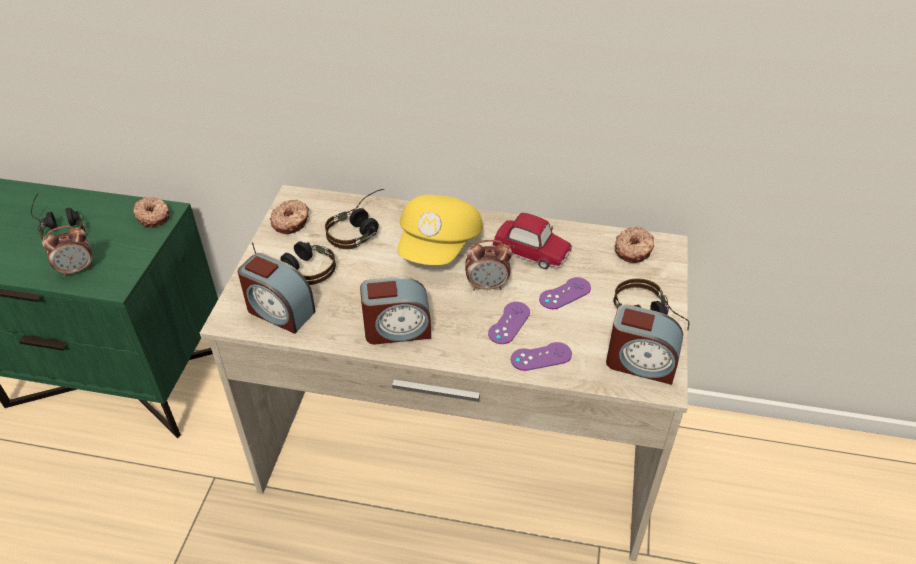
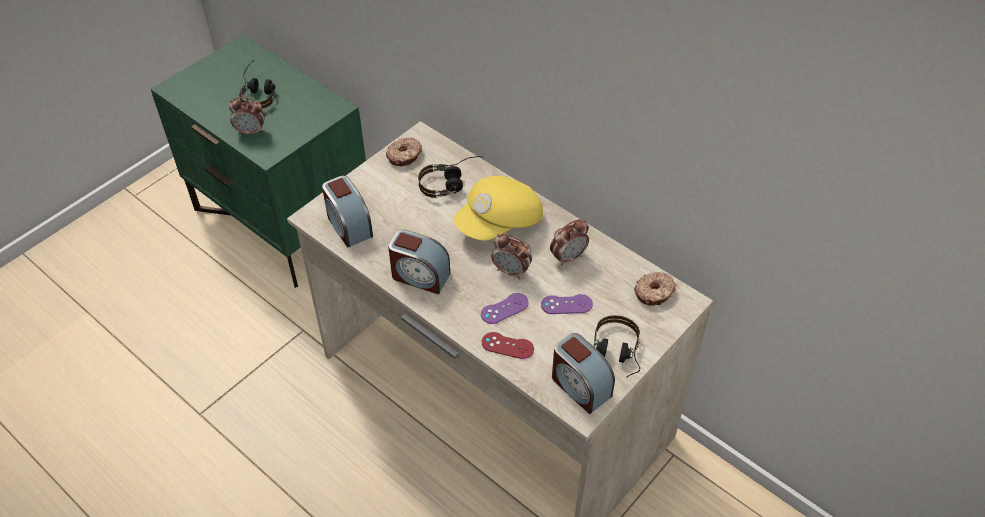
camera: 30 degrees right, 5 degrees up
donut [133,197,170,227] -> none
headphones [252,241,336,285] -> none
toy car [492,213,572,269] -> alarm clock [550,219,589,266]
purple game controller [511,342,572,371] -> red game controller [482,332,534,359]

